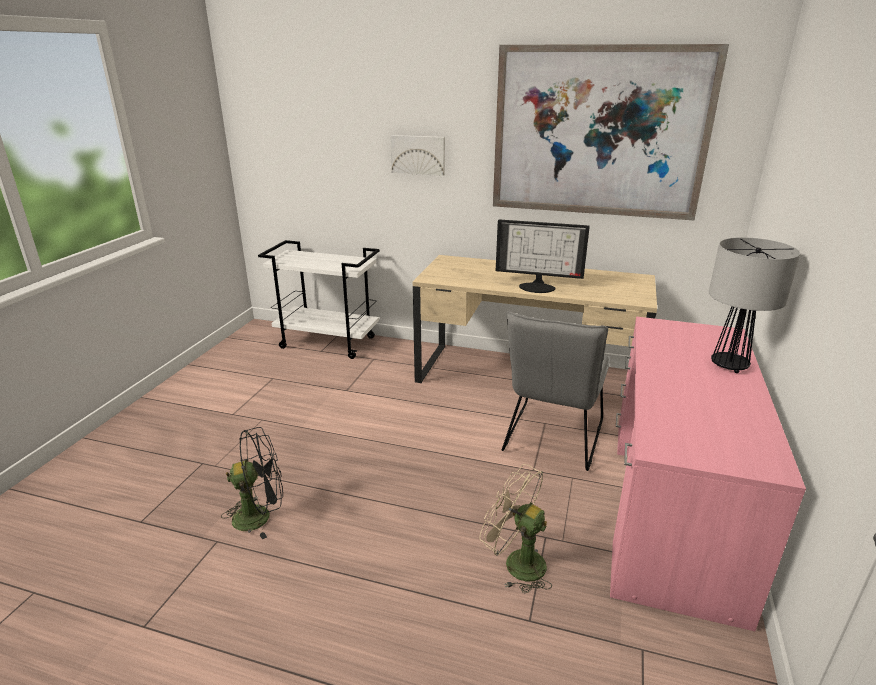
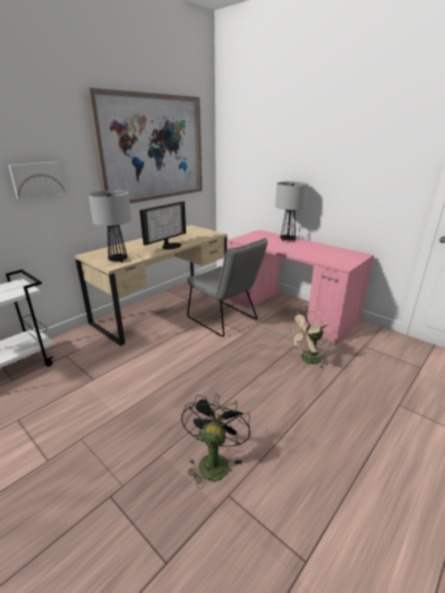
camera: 65 degrees left, 0 degrees up
none -> table lamp [88,190,132,262]

